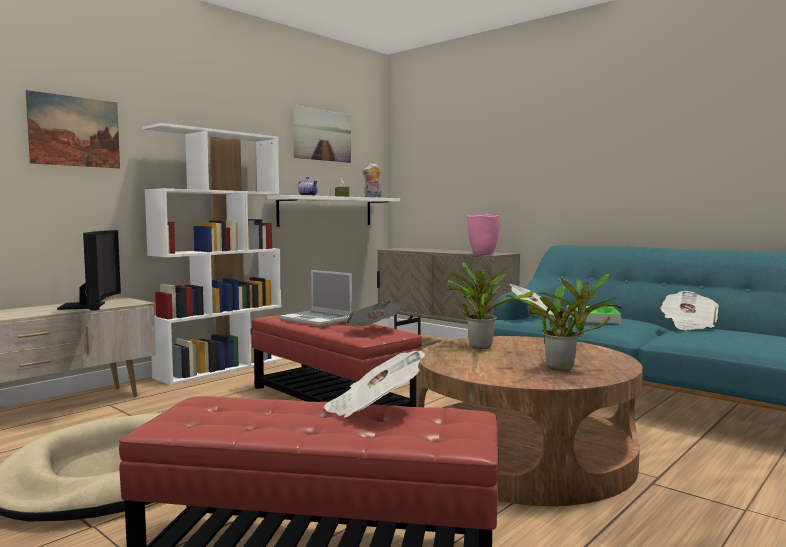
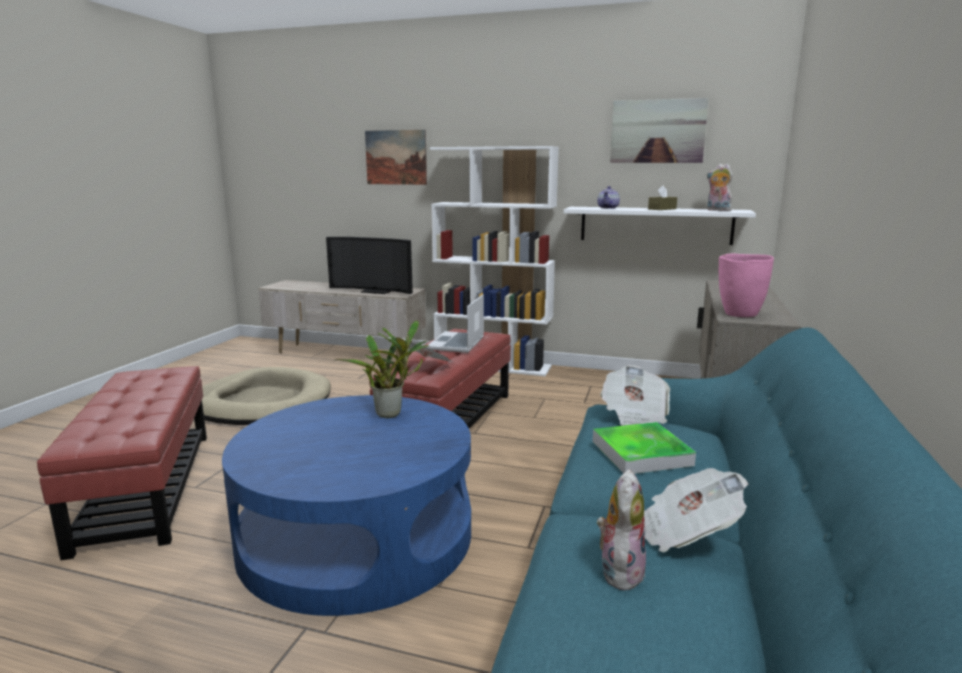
camera: 65 degrees right, 10 degrees up
television [57,230,121,311] -> television turned 60 degrees clockwise [326,237,413,294]
newspaper [324,351,425,418] -> none
brown coffee table [416,336,643,506] -> blue coffee table [222,395,471,616]
potted plant [506,273,622,371] -> none
none -> plush toy [597,469,646,593]

